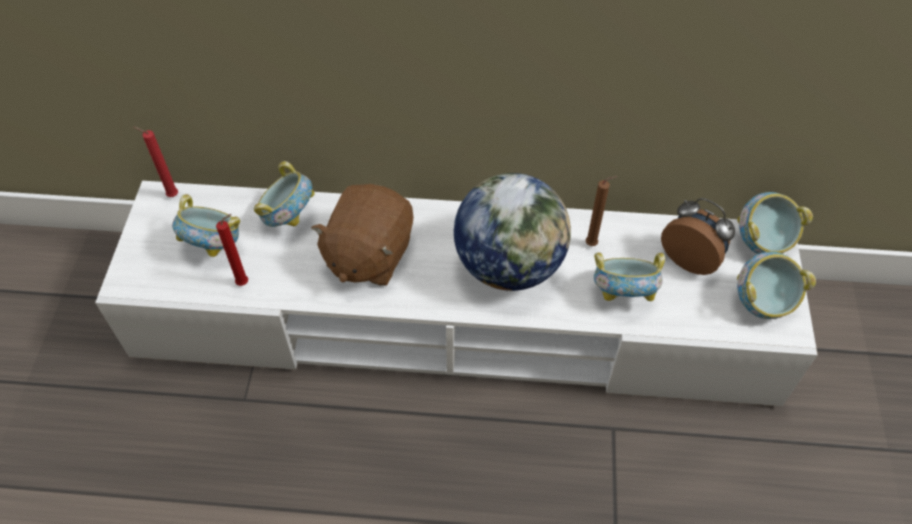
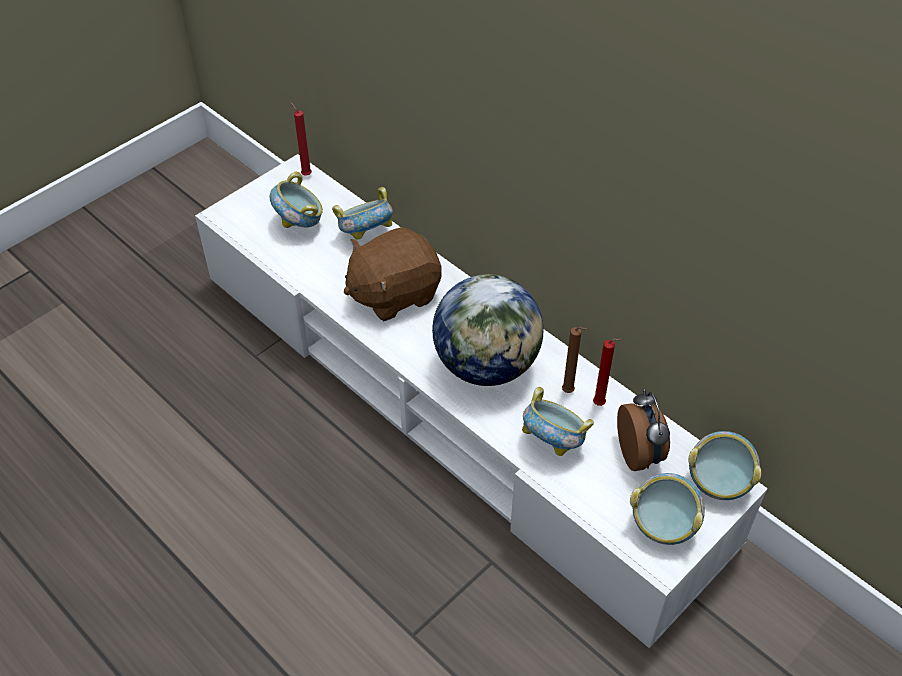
camera: 40 degrees right, 5 degrees down
red candle [216,214,248,286] -> red candle moved to [593,338,622,406]

